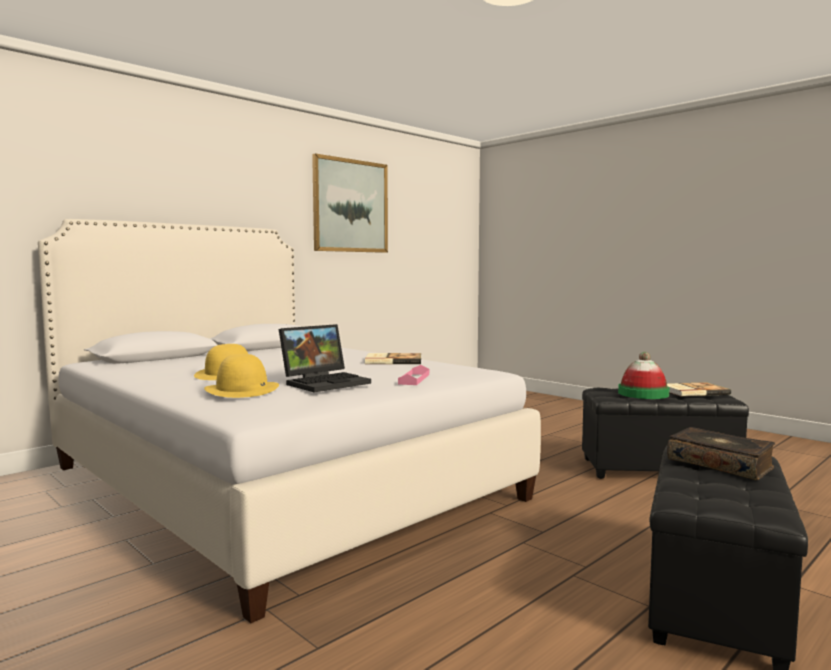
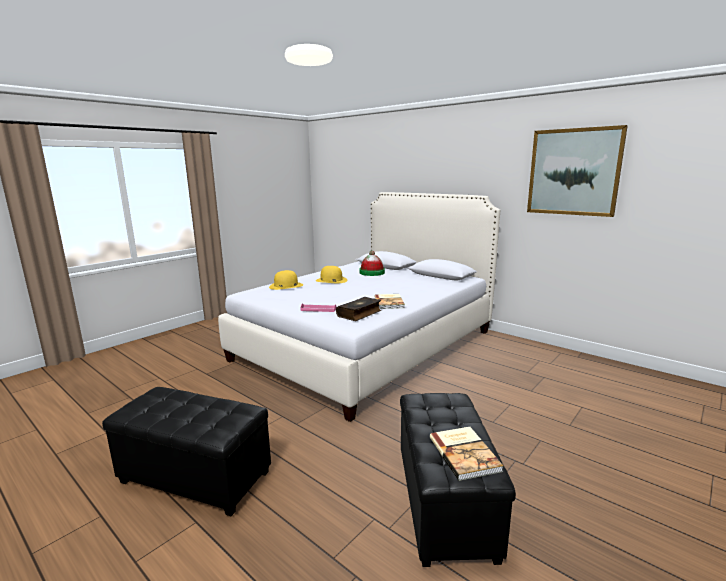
camera: 85 degrees right, 10 degrees up
laptop [279,324,371,392] -> none
hat [618,352,670,399] -> hat moved to [359,251,385,276]
book [667,427,775,480] -> book moved to [336,297,381,321]

